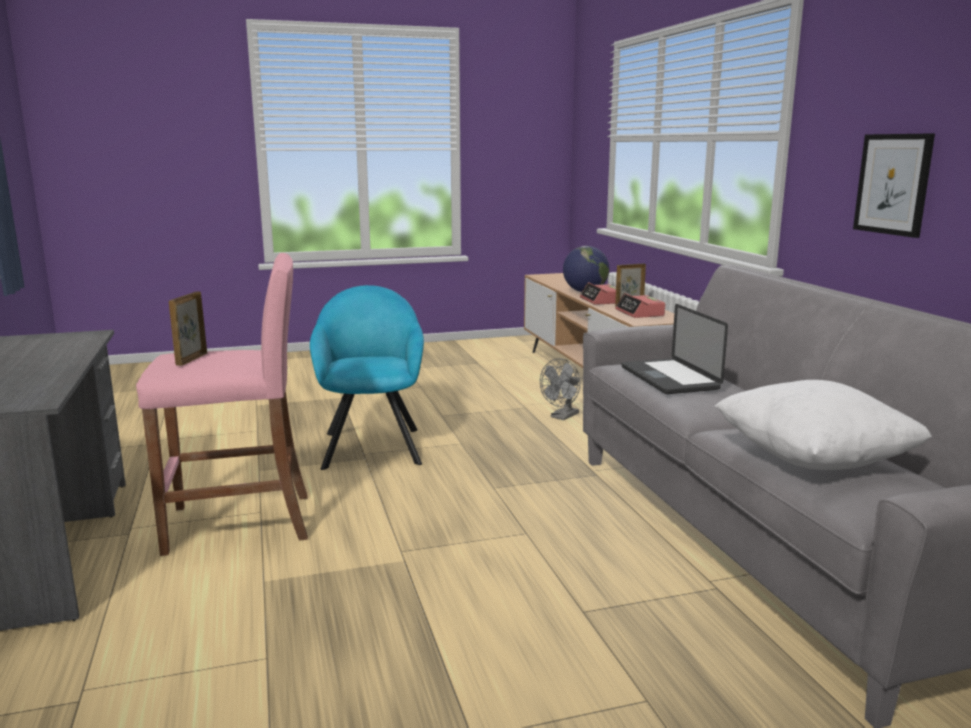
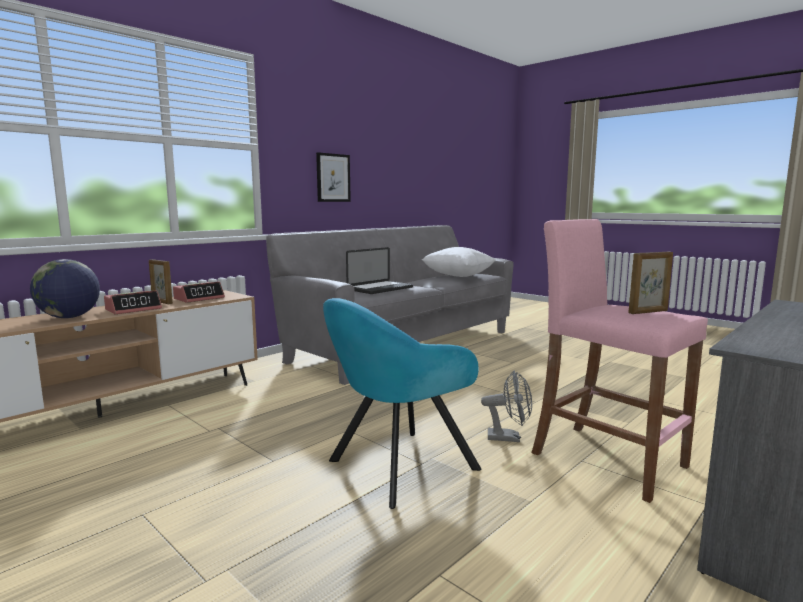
camera: 120 degrees left, 5 degrees down
grey fan [540,358,580,420] -> grey fan moved to [481,371,532,442]

